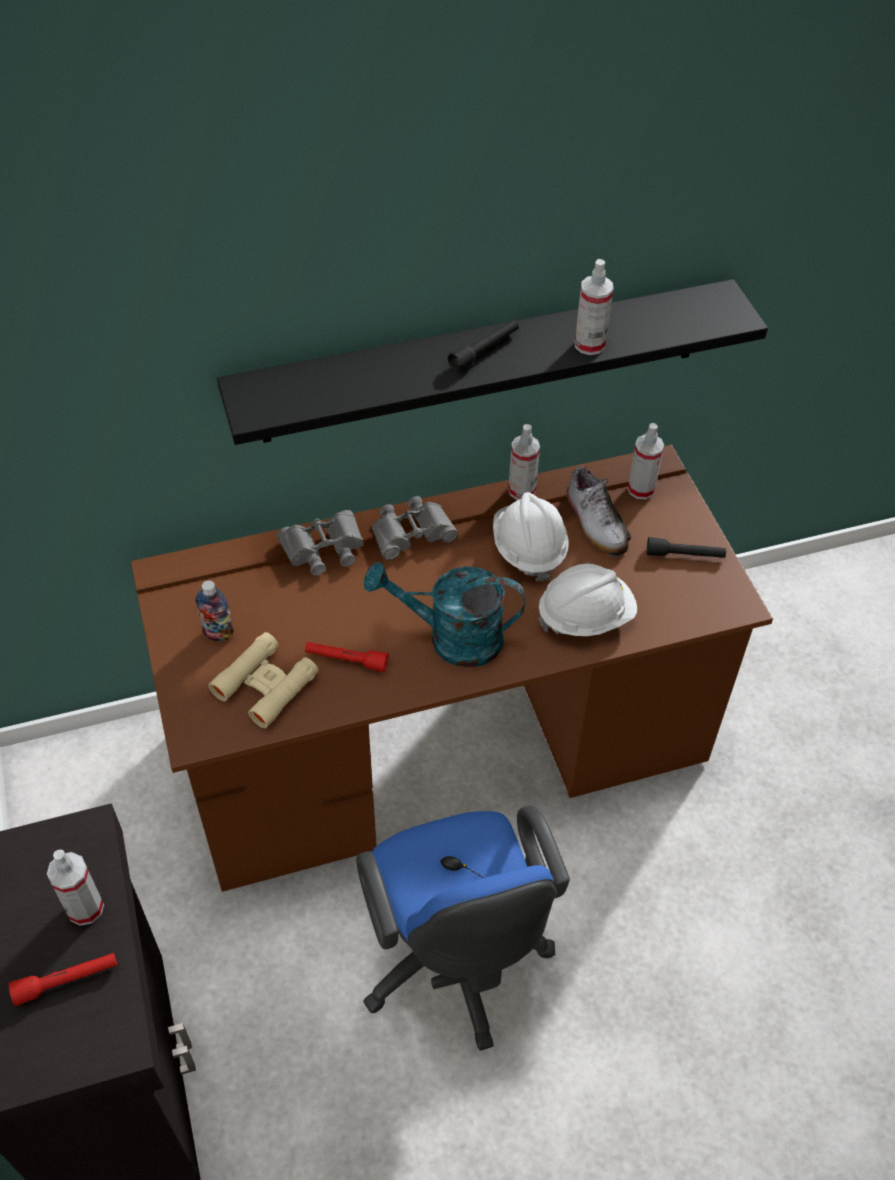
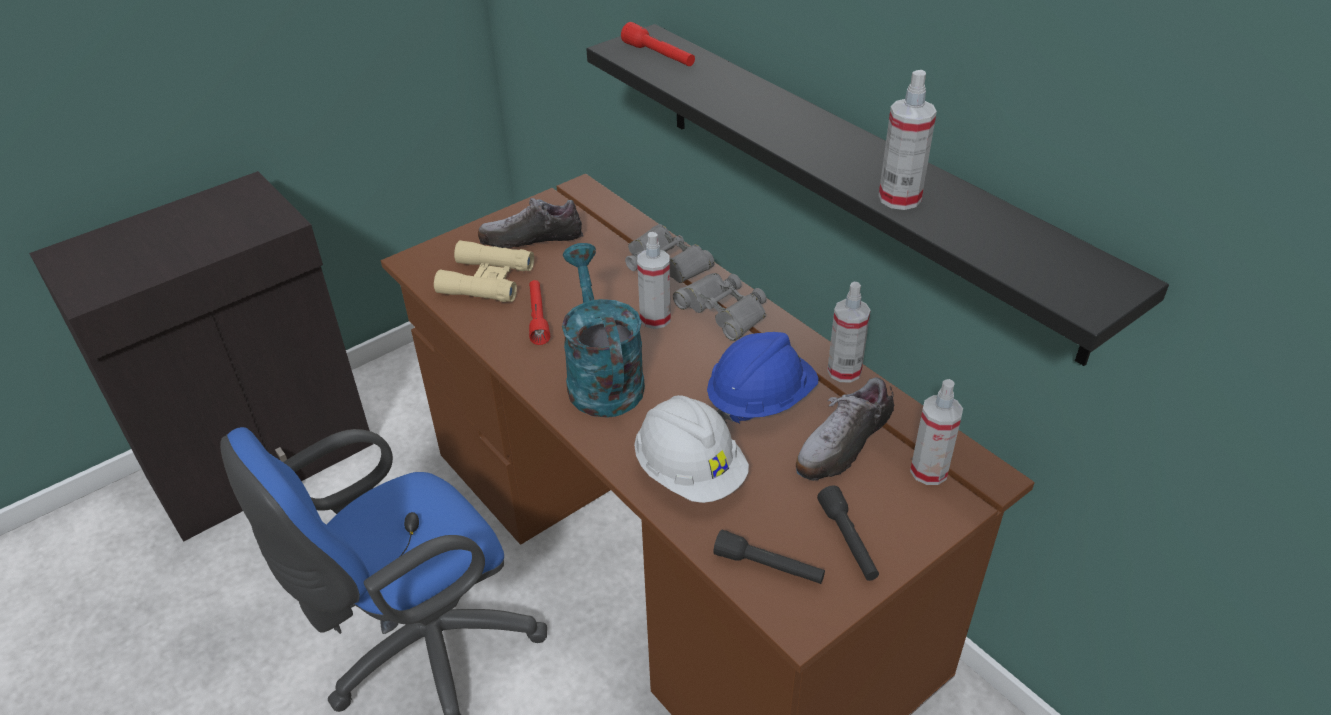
camera: 70 degrees right, 10 degrees down
red flashlight [9,953,117,1006] -> red flashlight moved to [621,22,695,66]
spray bottle [47,849,104,926] -> spray bottle moved to [637,232,671,329]
bottle [195,580,234,641] -> shoe [478,198,583,248]
black flashlight [448,320,519,372] -> black flashlight moved to [713,530,825,584]
white hard hat [493,492,569,581] -> blue hard hat [707,332,819,424]

